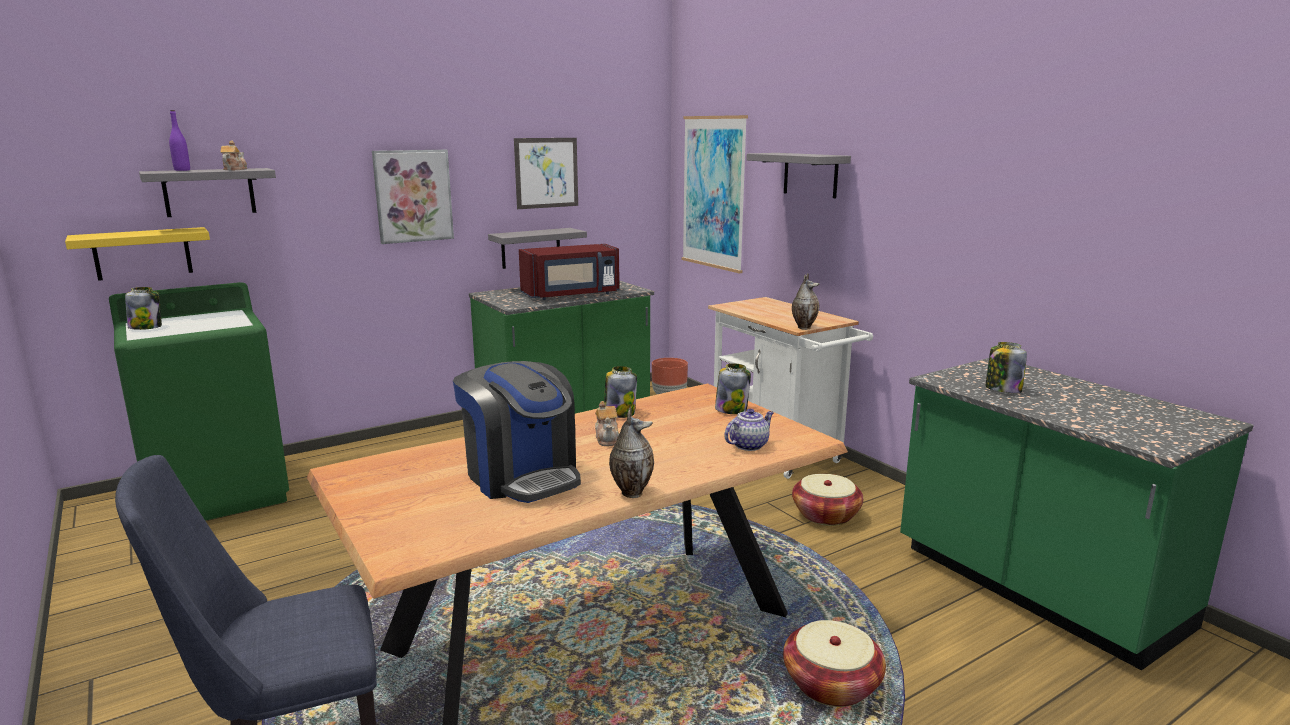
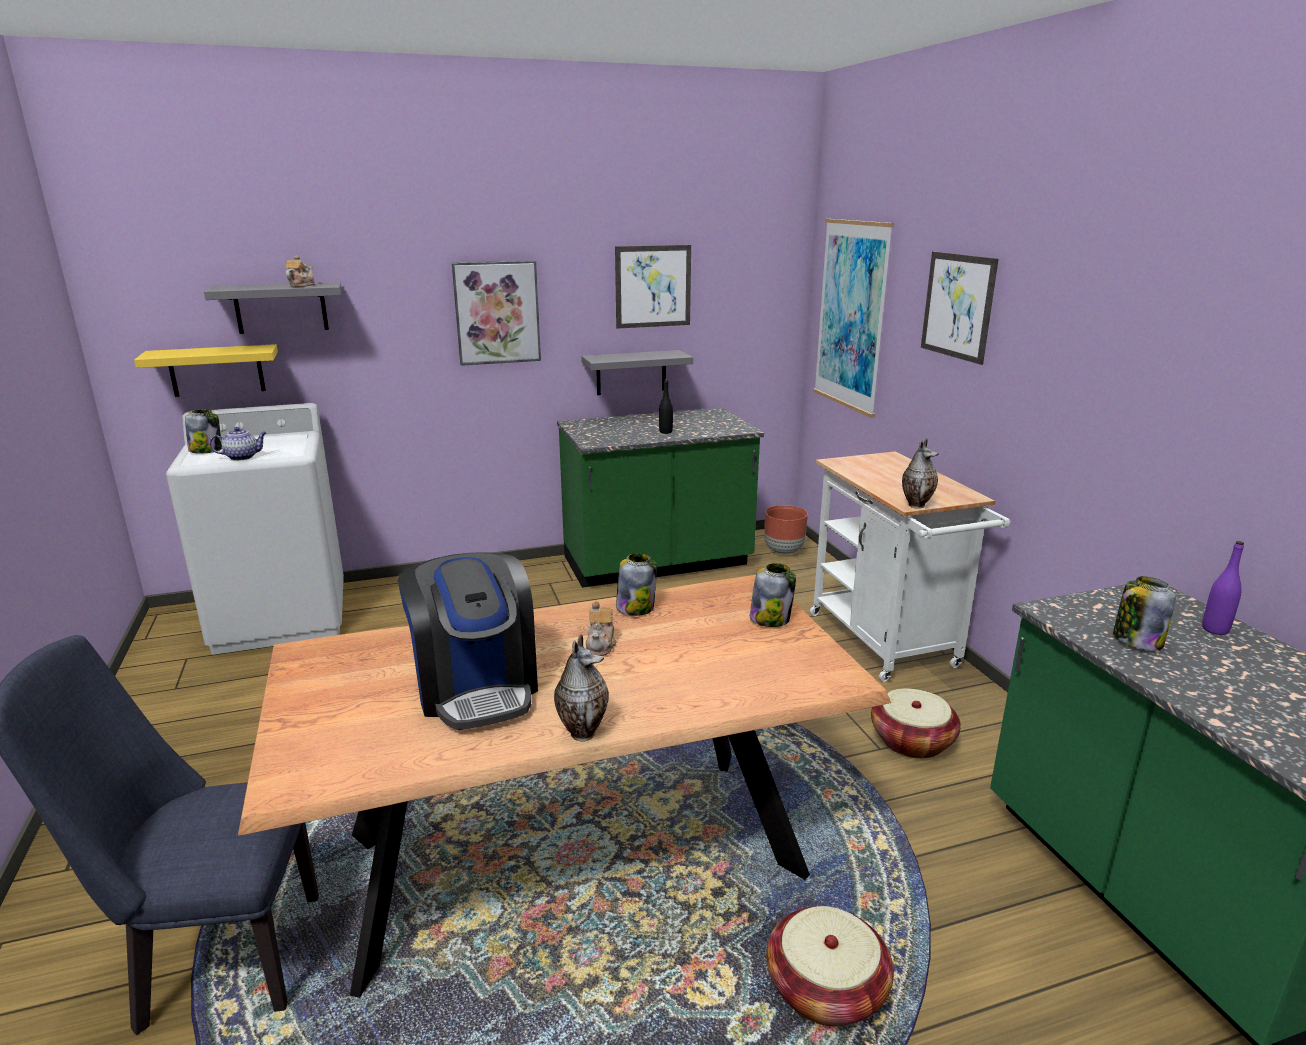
camera: 15 degrees right, 5 degrees up
green washing machine [109,282,289,521] -> white washing machine [166,403,344,654]
purple bottle [169,110,190,171] -> purple bottle moved to [1202,541,1244,635]
red microwave [519,244,619,300] -> black bottle [659,380,673,434]
teapot [724,409,774,451] -> teapot moved to [209,427,267,461]
grey shelf [746,153,851,198] -> picture [921,252,998,365]

